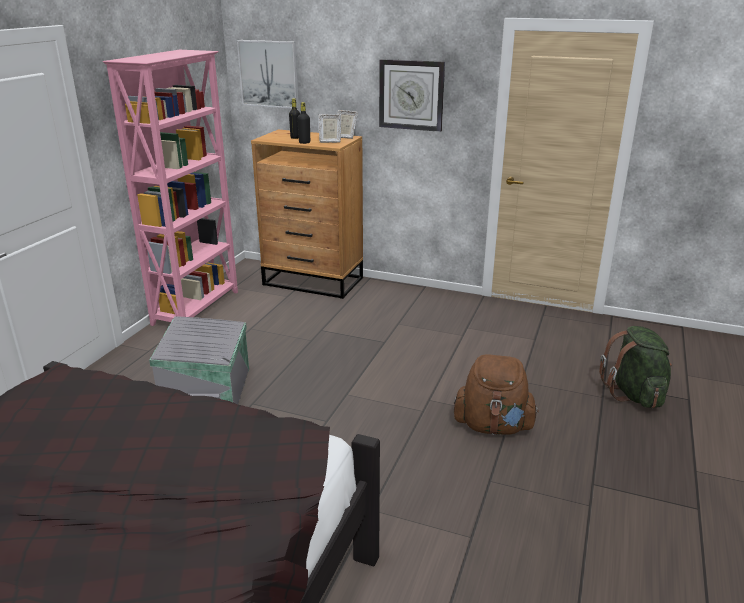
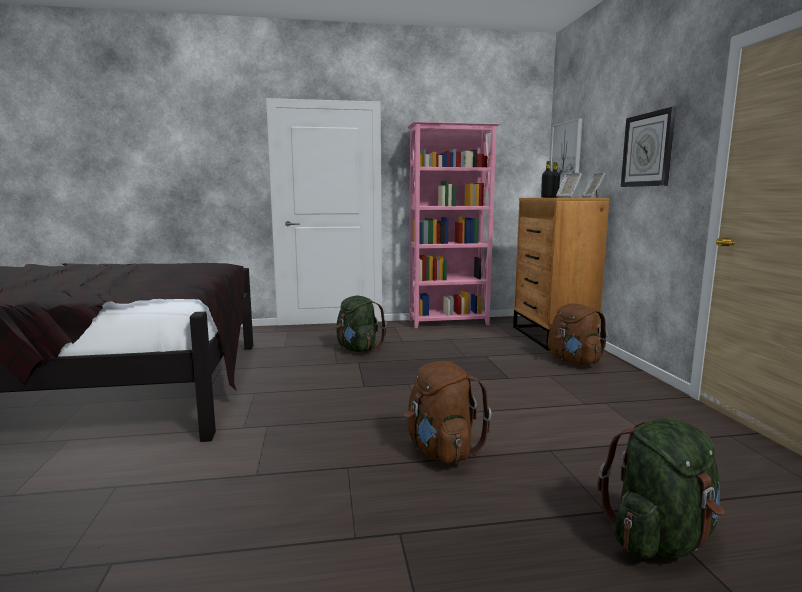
camera: 60 degrees right, 15 degrees down
grey storage box [149,316,249,404] -> green backpack [336,296,387,352]
none -> brown backpack [547,303,608,365]

